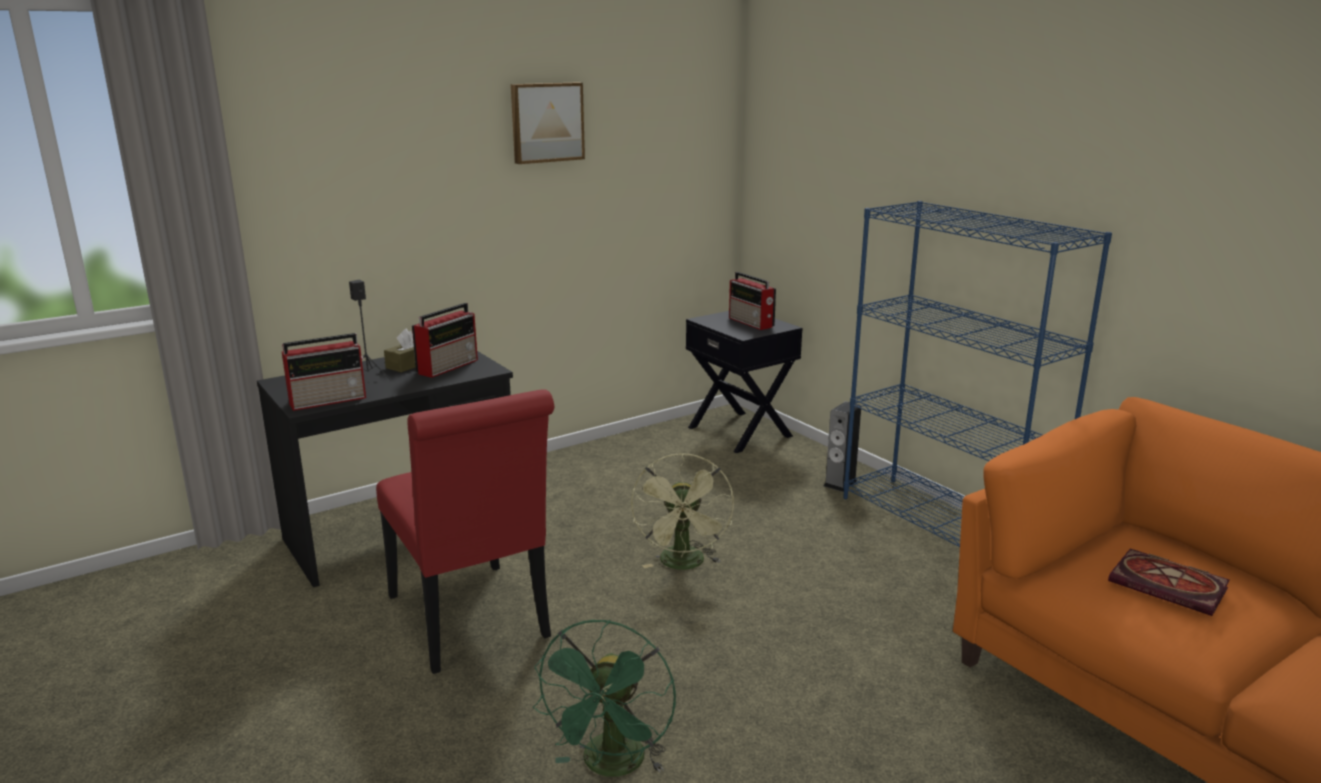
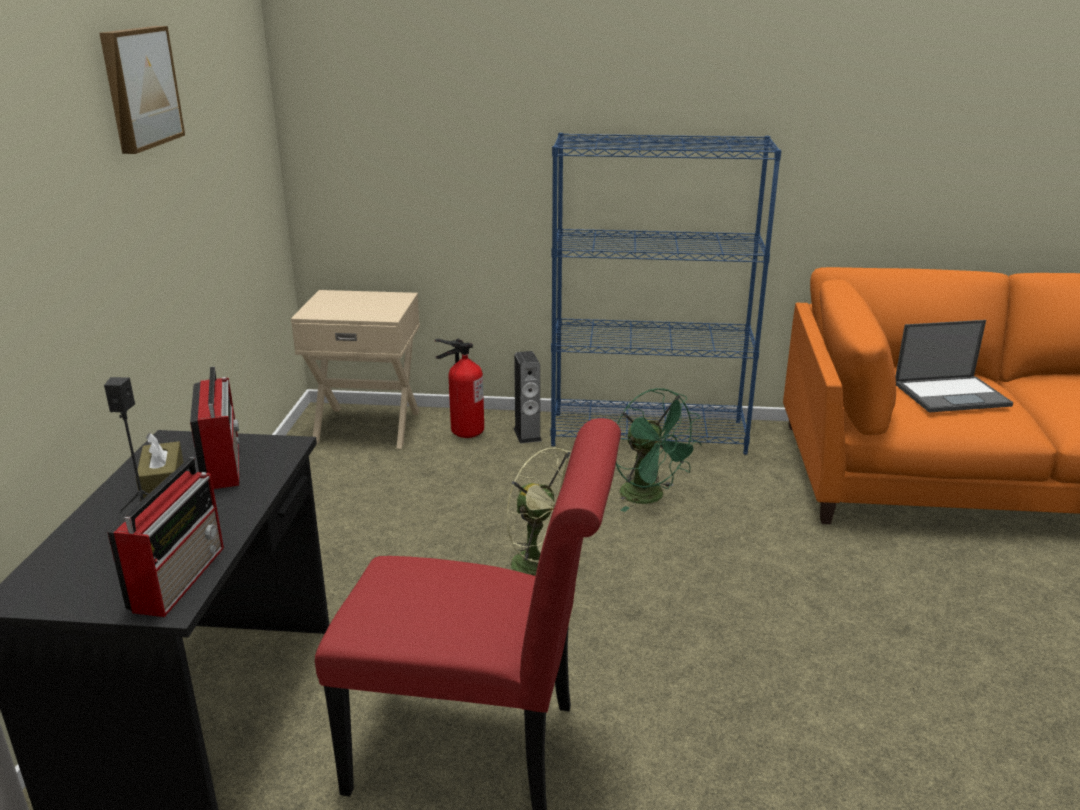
camera: 50 degrees left, 5 degrees up
green fan [533,620,676,777] -> green fan moved to [616,388,702,512]
black nightstand [686,311,802,453] -> beige nightstand [291,290,420,449]
radio [729,272,776,330] -> none
book [1108,549,1230,616] -> laptop [895,320,1013,412]
none -> fire extinguisher [435,339,484,438]

